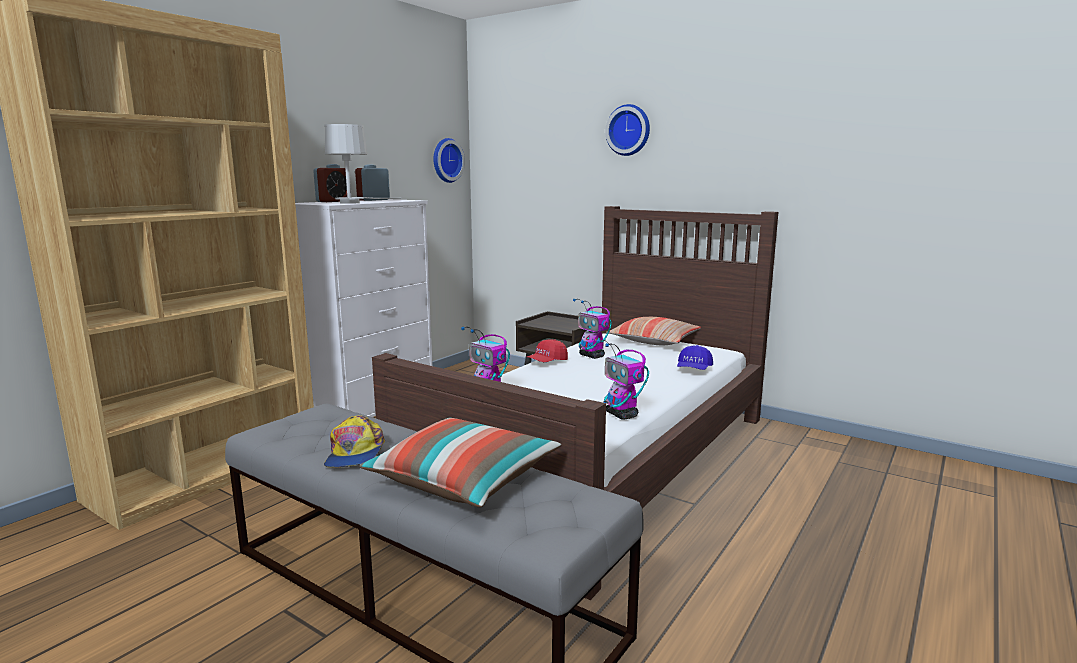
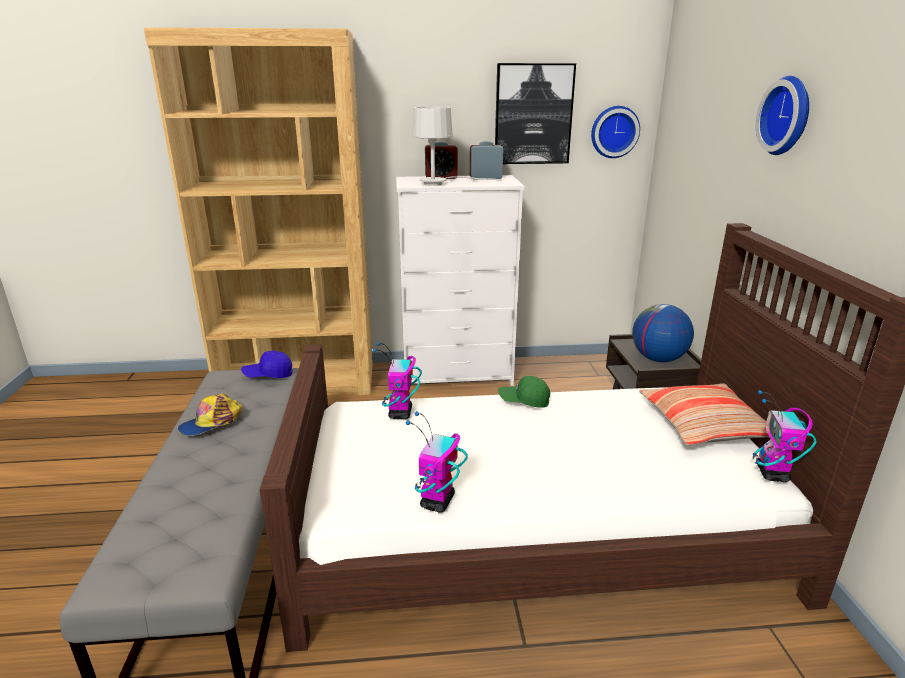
camera: 50 degrees right, 10 degrees up
pillow [360,418,561,507] -> none
red cap [527,339,568,362] -> green cap [498,376,550,408]
toy robot [573,299,612,359] -> toy robot moved to [753,390,817,482]
blue cap [677,345,713,370] -> blue cap moved to [241,351,292,378]
none -> picture [495,63,576,164]
none -> globe [632,304,694,362]

